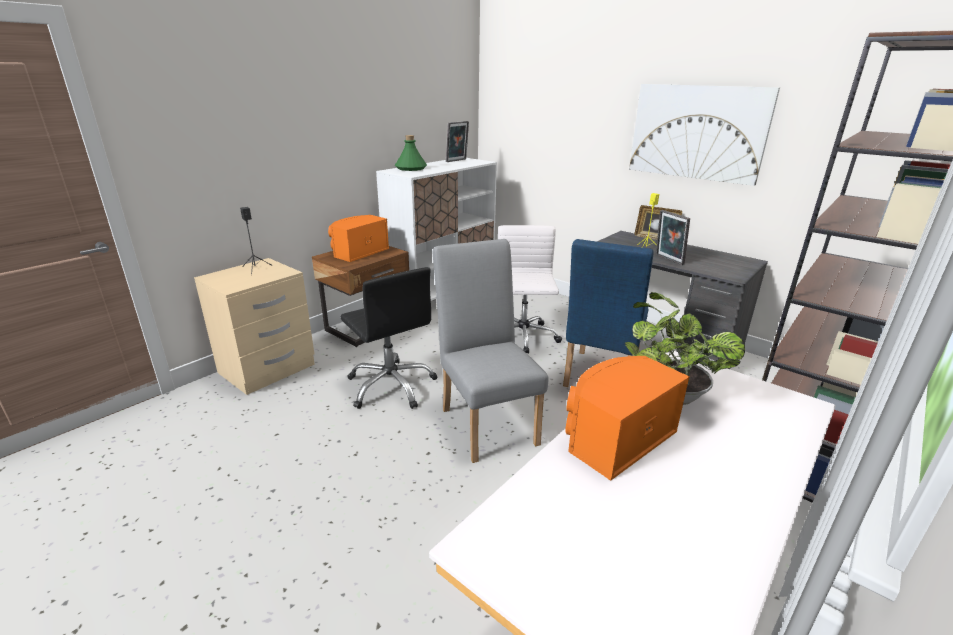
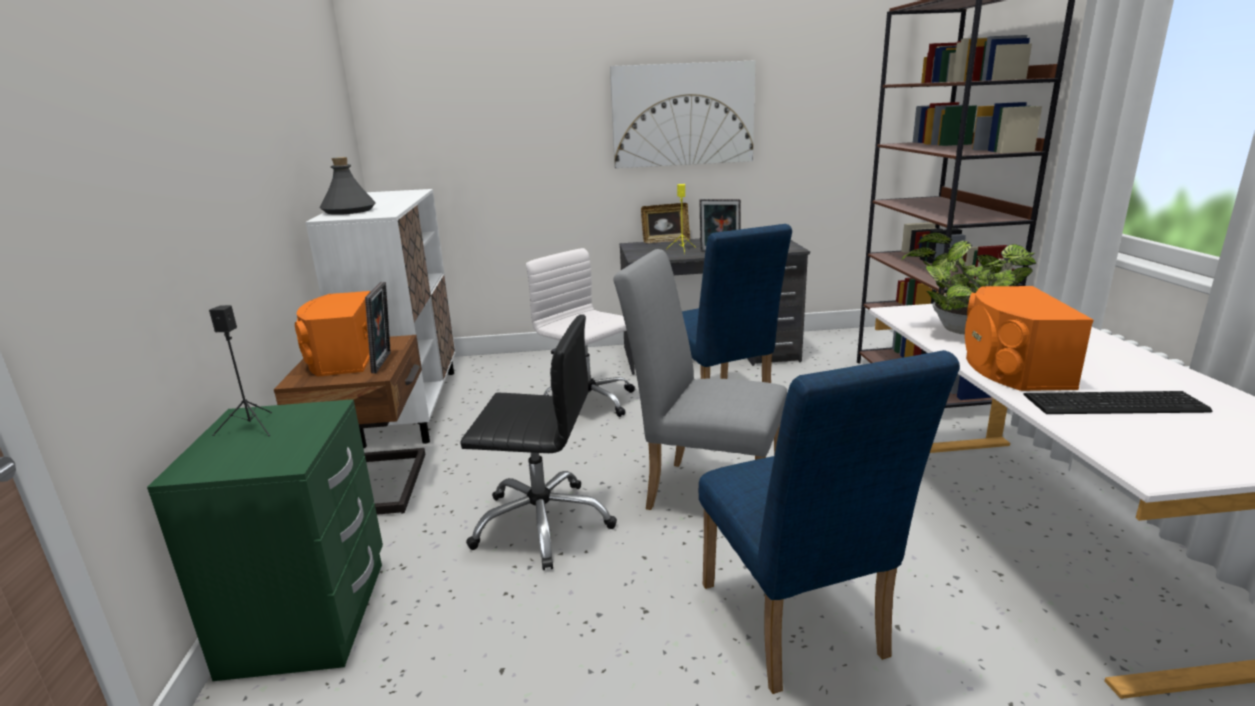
camera: 45 degrees left, 5 degrees down
beige nightstand [194,258,315,395] -> green nightstand [147,399,383,681]
green bottle [395,135,427,171] -> grey bottle [320,157,376,215]
picture frame [446,121,469,162] -> picture frame moved to [365,282,391,373]
none -> blue chair [699,350,960,694]
none -> keyboard [1023,391,1212,414]

